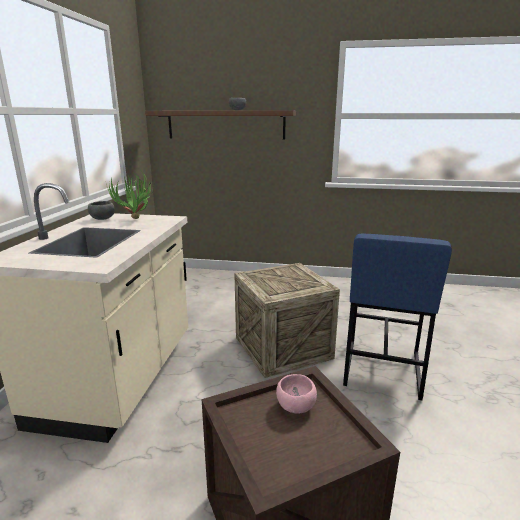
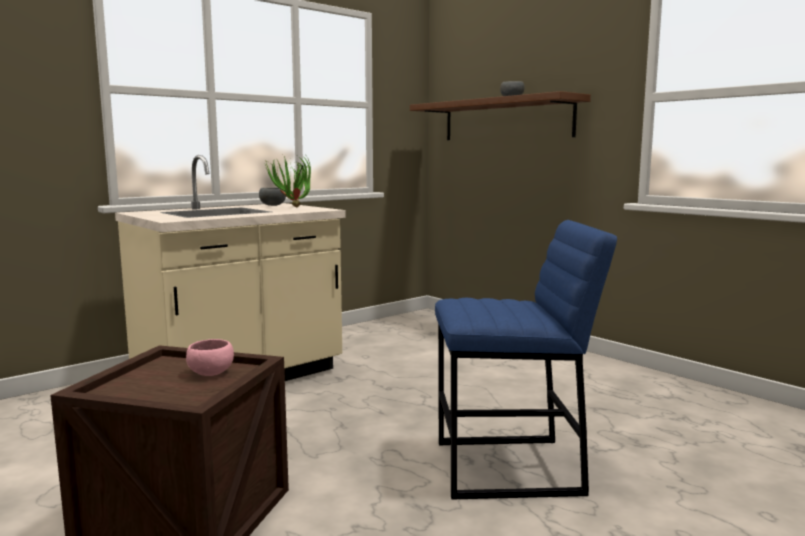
camera: 40 degrees right, 10 degrees down
crate [234,263,340,378] -> none
blue chair [343,234,452,400] -> blue chair turned 150 degrees counterclockwise [435,220,617,499]

